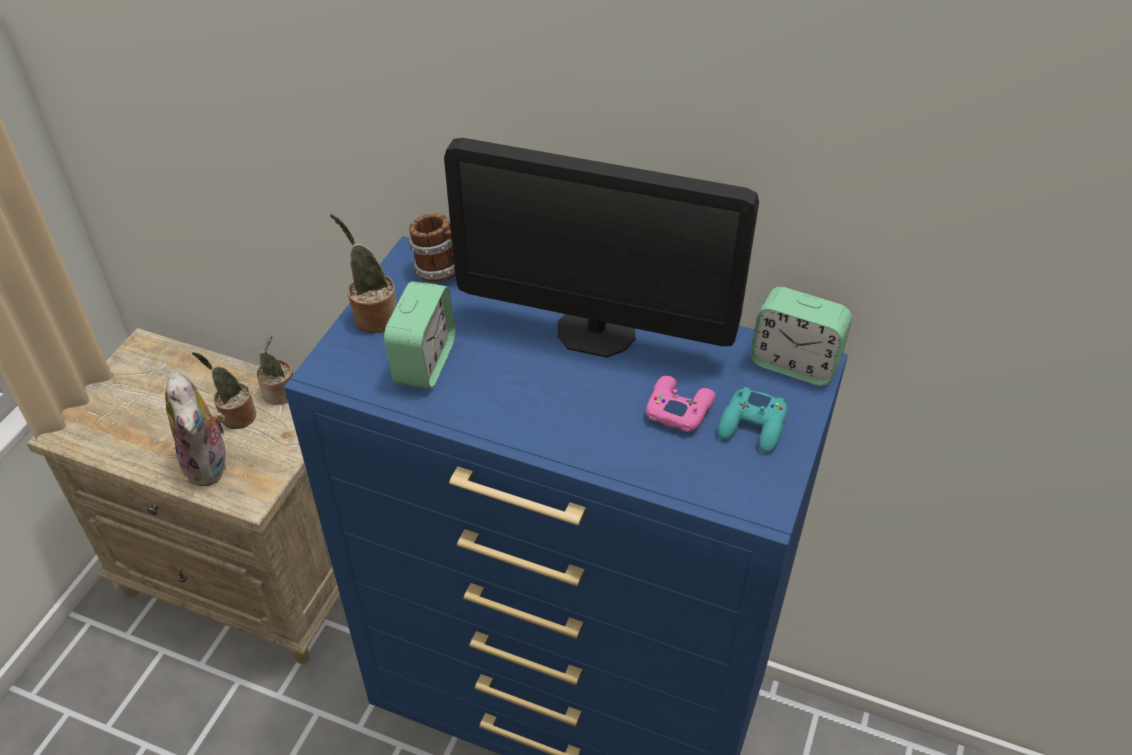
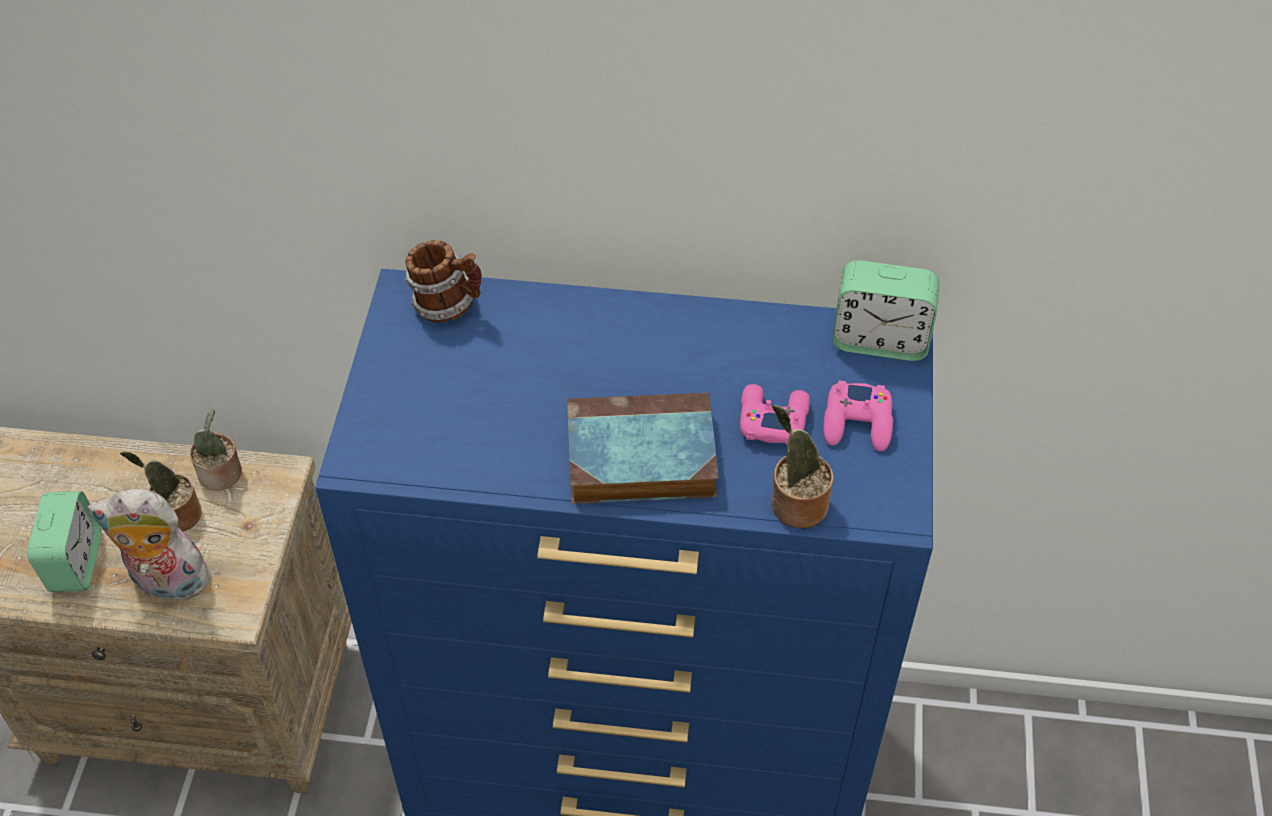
camera: 15 degrees left, 5 degrees up
plush toy [165,372,226,486] -> plush toy turned 135 degrees clockwise [88,489,214,602]
potted plant [330,214,397,333] -> potted plant moved to [771,405,833,529]
alarm clock [384,281,456,389] -> alarm clock moved to [28,491,101,592]
monitor [444,138,759,358] -> none
turquoise game controller [718,387,788,453] -> pink game controller [823,381,893,451]
none -> book [567,393,719,504]

